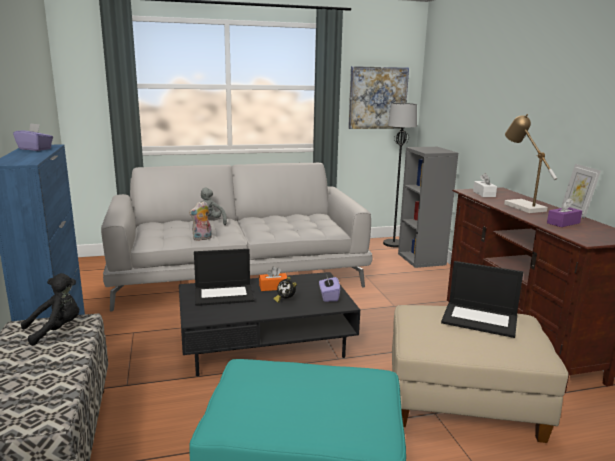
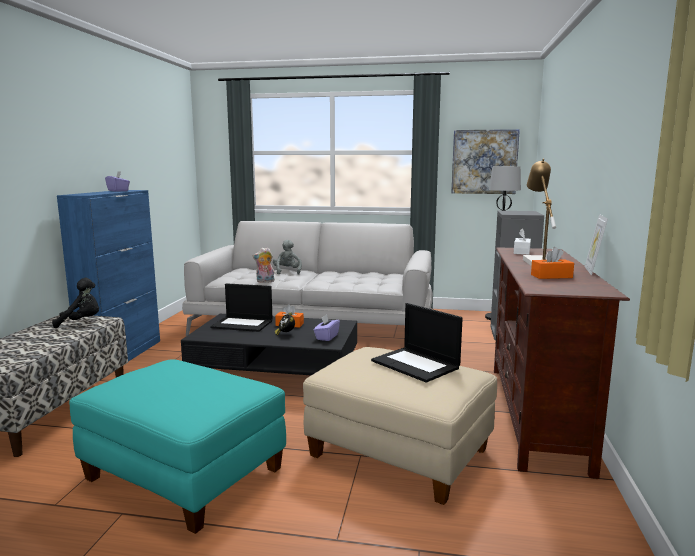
camera: 25 degrees right, 5 degrees down
purple tissue box [547,198,582,227] -> orange tissue box [531,247,574,279]

